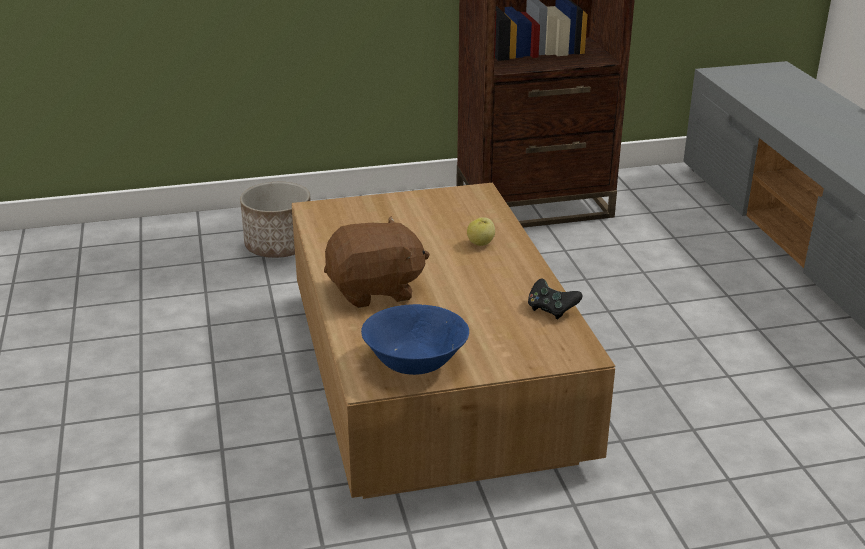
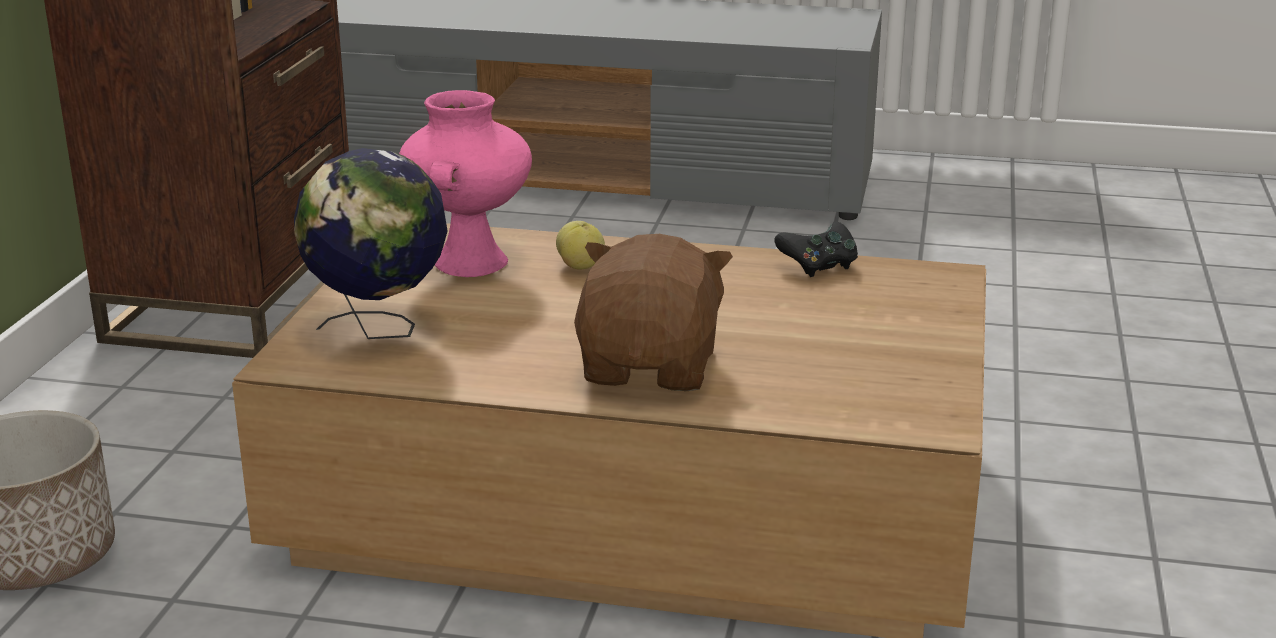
camera: 65 degrees left, 5 degrees down
blue bowl [361,304,469,375] -> none
none -> globe [294,148,447,339]
none -> pink vase [399,90,532,277]

